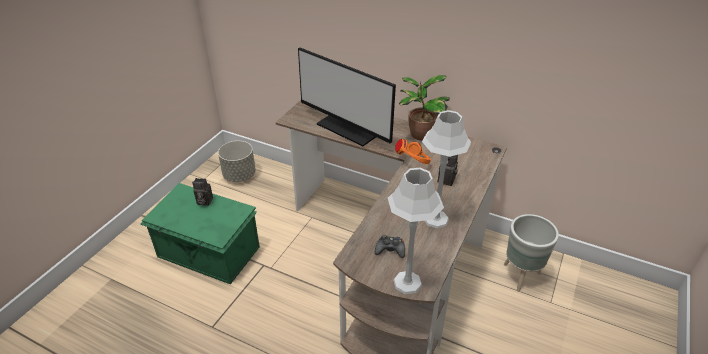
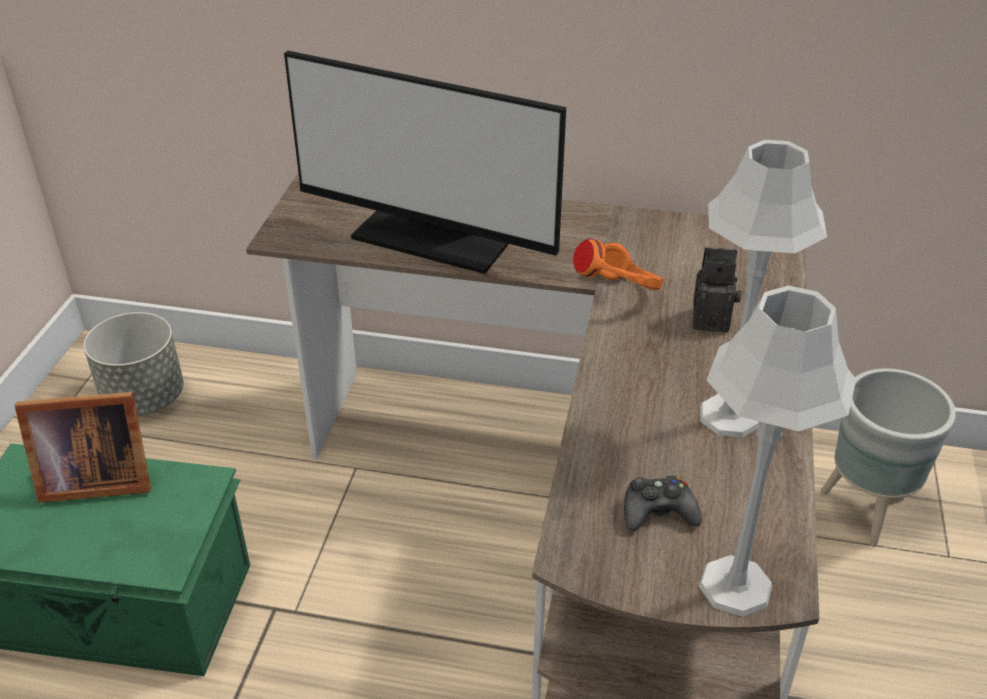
camera: 15 degrees left, 0 degrees up
camera [192,178,213,206] -> picture frame [15,392,151,503]
potted plant [399,75,450,141] -> none

